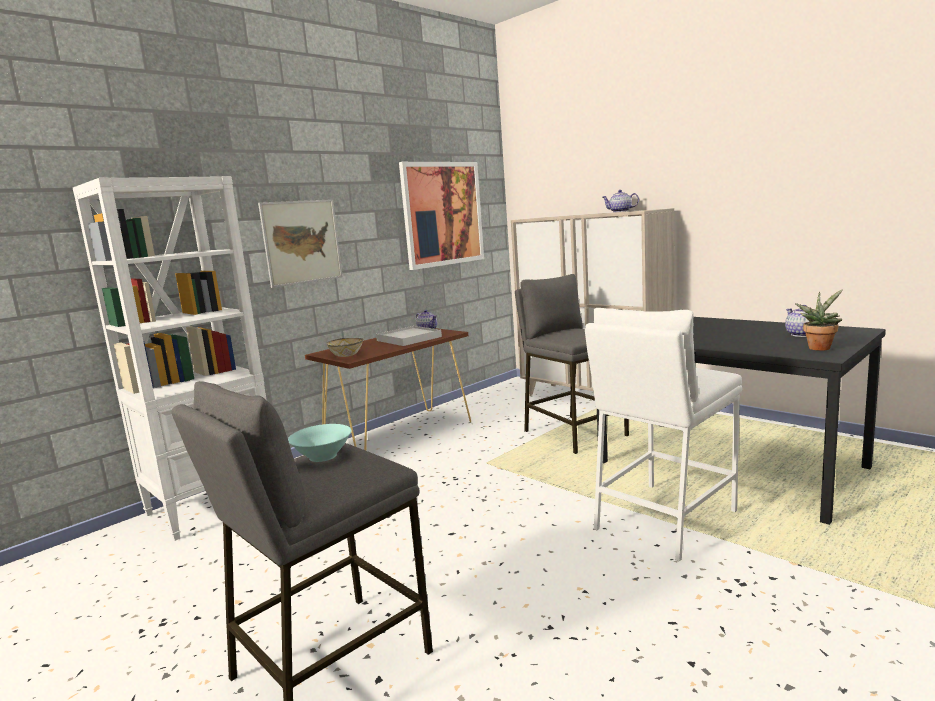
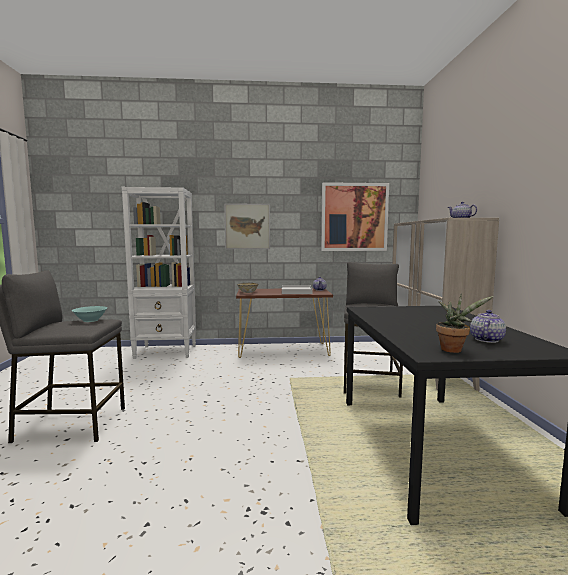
camera: 40 degrees right, 5 degrees down
white stool [585,308,742,562] -> none

